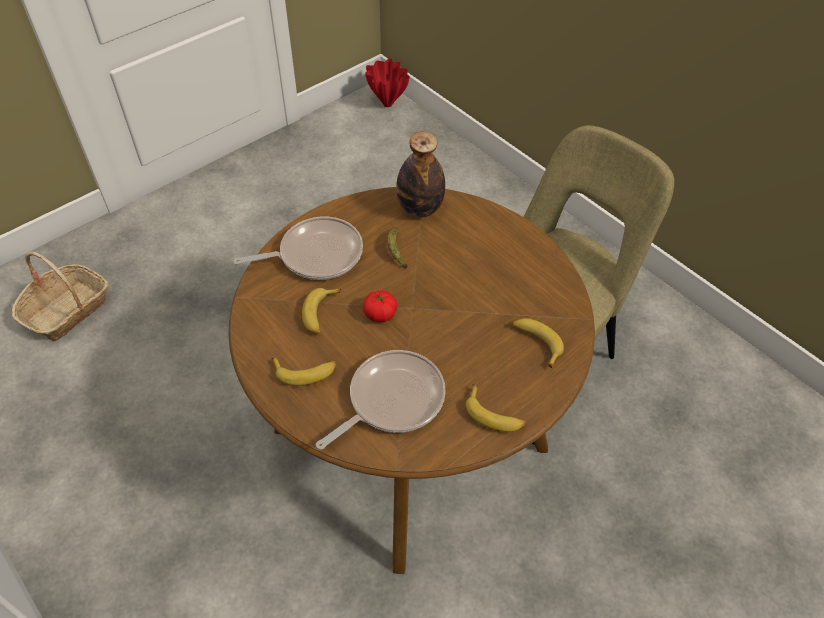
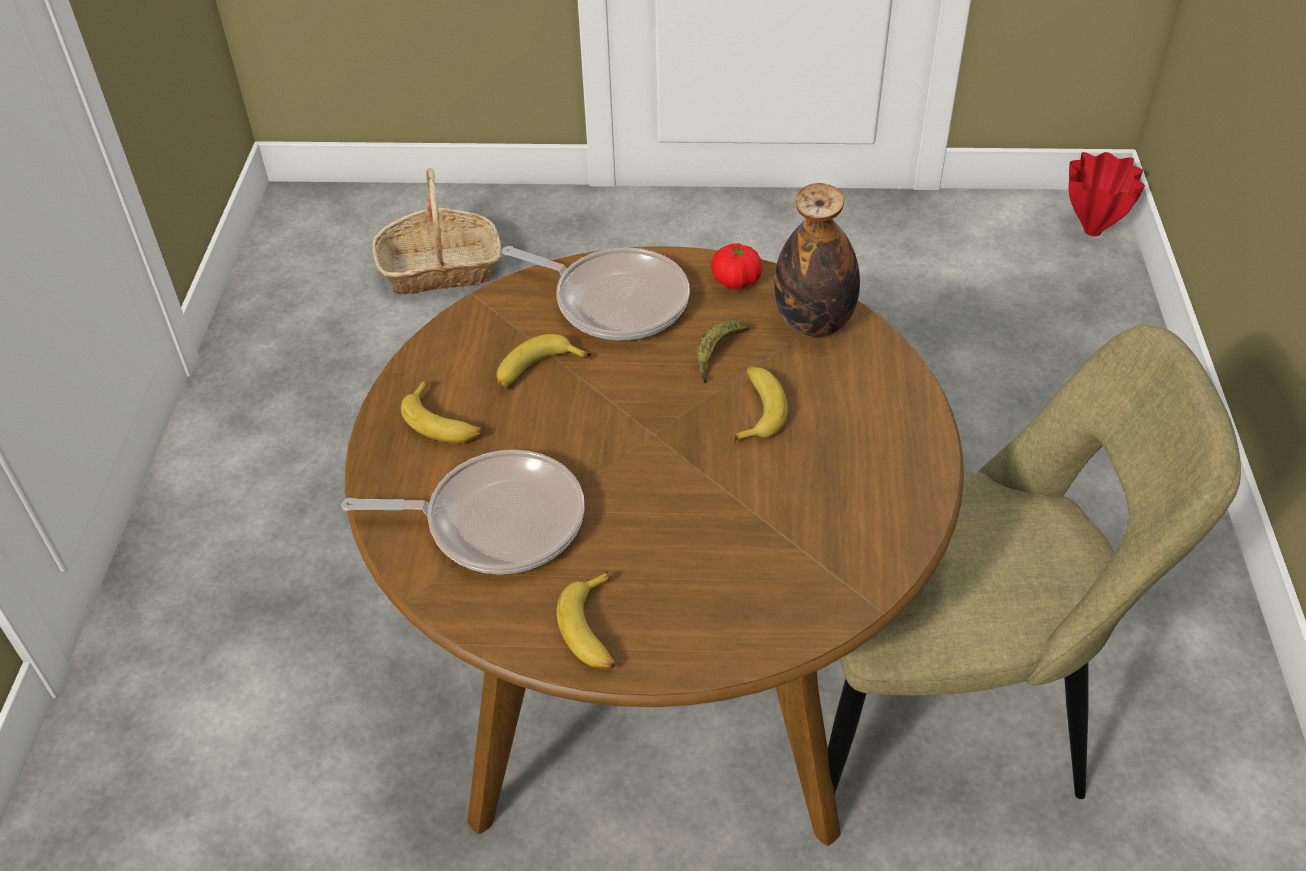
camera: 45 degrees right, 5 degrees down
tomato [363,290,397,322] -> tomato moved to [711,243,763,289]
banana [513,318,564,368] -> banana moved to [734,366,788,442]

